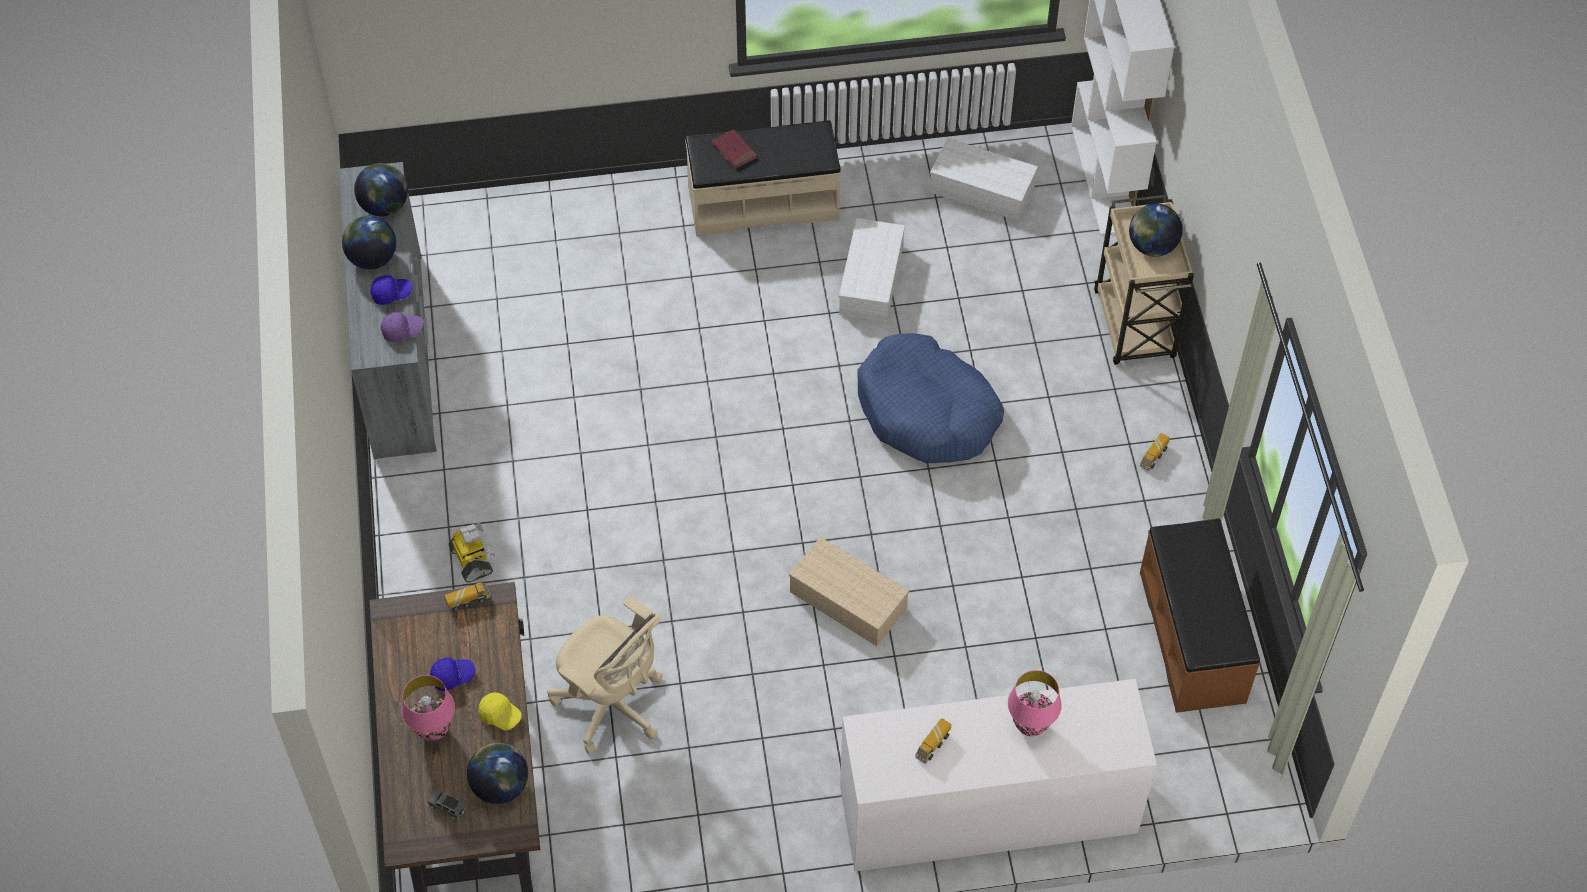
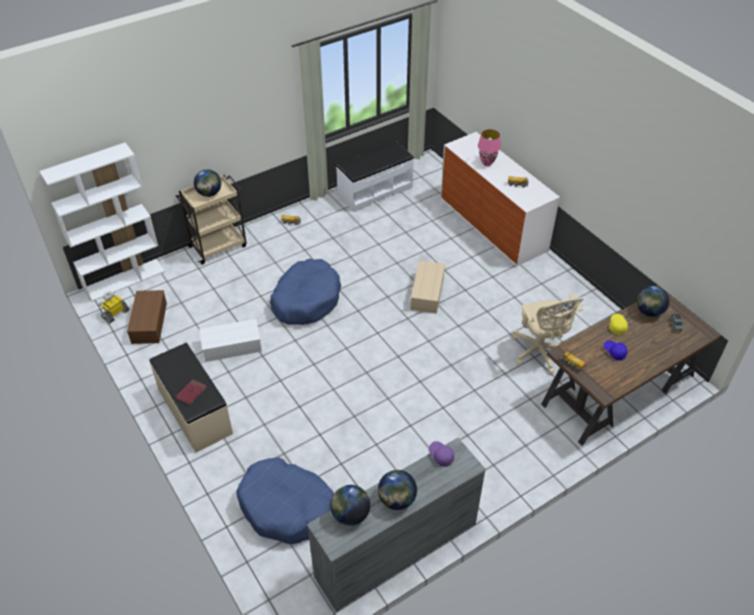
camera: 115 degrees left, 10 degrees down
blue cap [370,275,412,305] -> none
pink table lamp [401,675,455,741] -> none
toy robot [449,522,495,582] -> toy robot moved to [98,291,129,323]
beige office chair [547,596,663,754] -> beige office chair turned 150 degrees clockwise [512,294,584,374]
white storage box [930,138,1038,221] -> brown storage box [127,290,167,344]
brown bench [1140,519,1260,713] -> white bench [336,142,414,212]
none -> blue dog bed [236,458,334,544]

